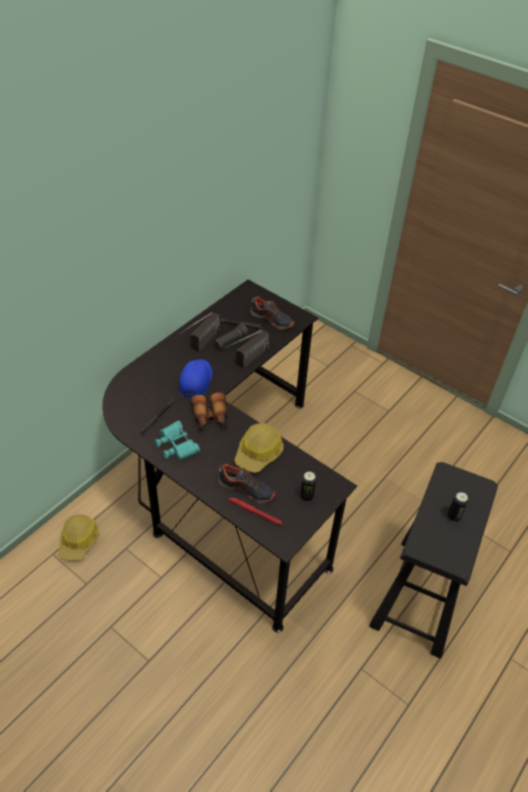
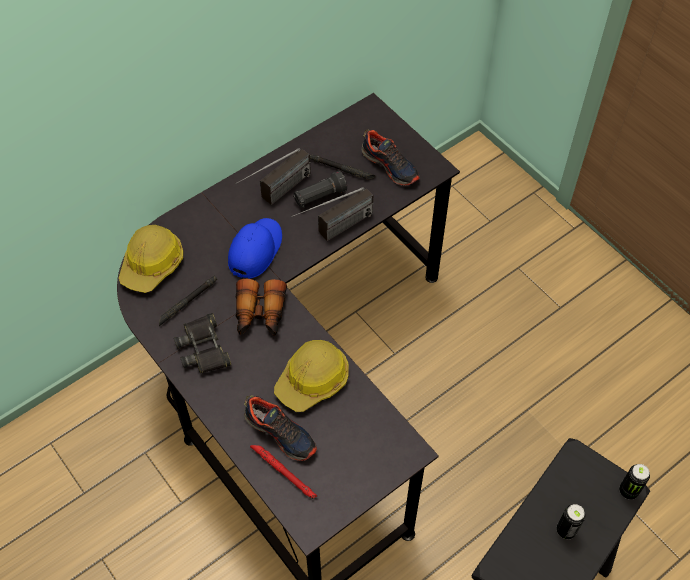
camera: 15 degrees right, 10 degrees up
hard hat [59,514,100,561] -> hard hat moved to [119,225,184,293]
turquoise binoculars [155,421,200,460] -> black binoculars [174,313,231,374]
can [300,472,316,502] -> can moved to [619,464,650,500]

